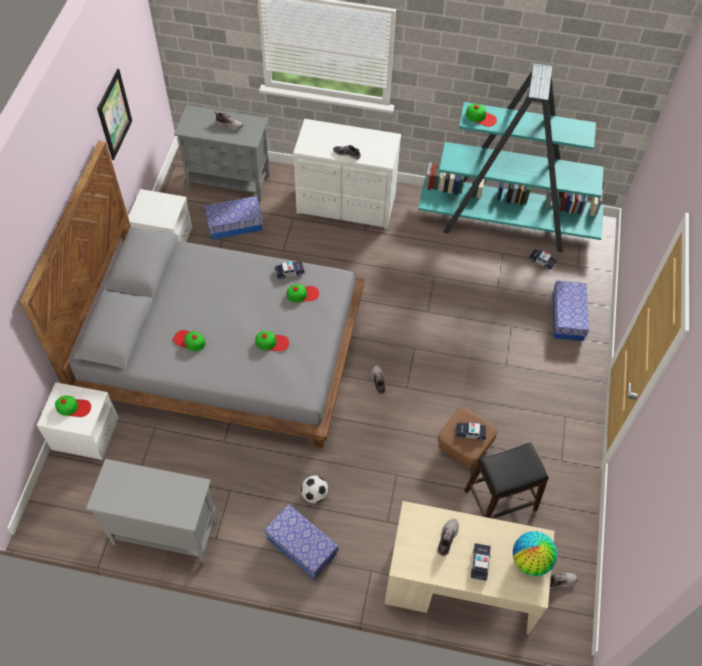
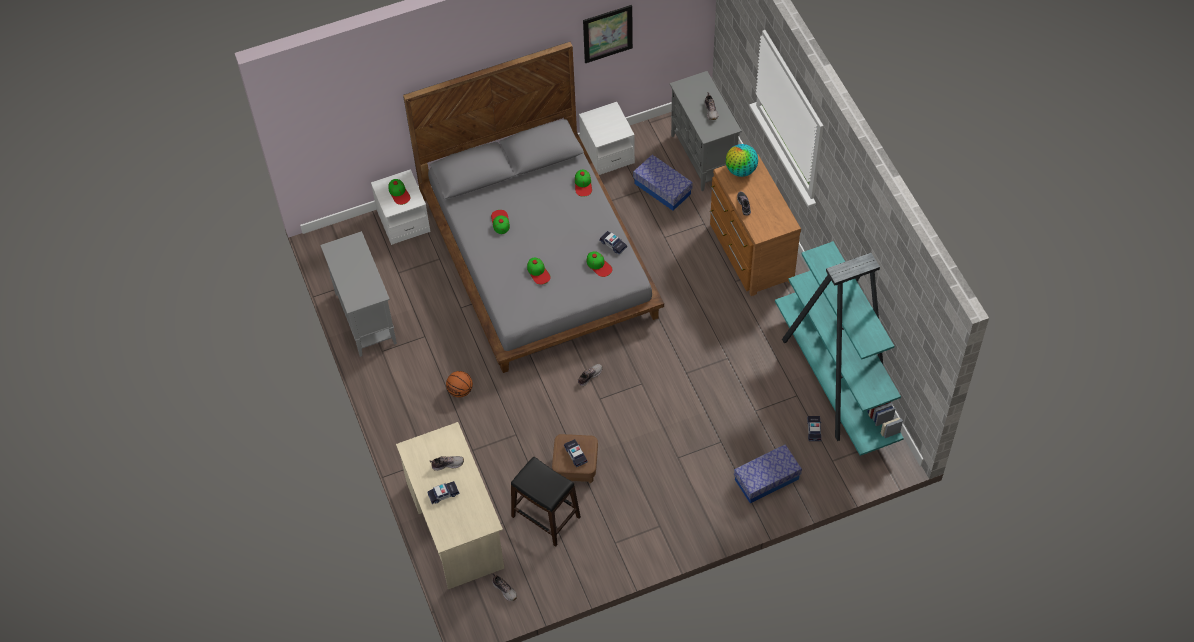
camera: 60 degrees right, 0 degrees up
storage box [264,504,339,579] -> none
white dresser [293,119,401,229] -> brown dresser [710,154,801,296]
football [301,475,328,503] -> basketball [446,371,473,398]
cap [466,104,497,127] -> cap moved to [575,169,592,197]
globe [513,531,557,576] -> globe moved to [726,144,758,177]

